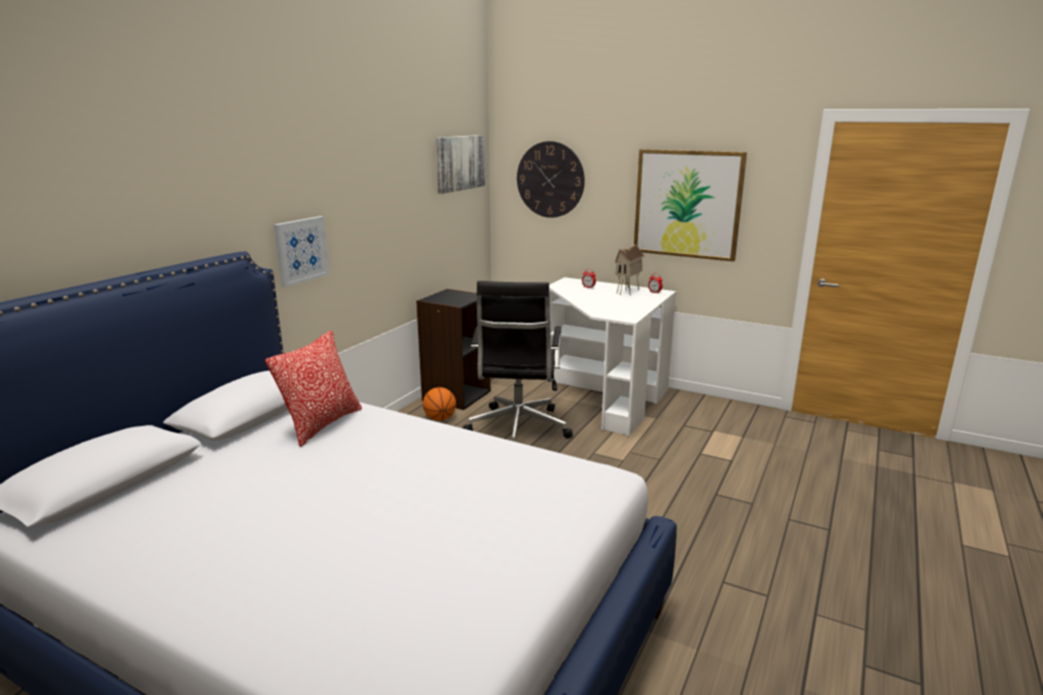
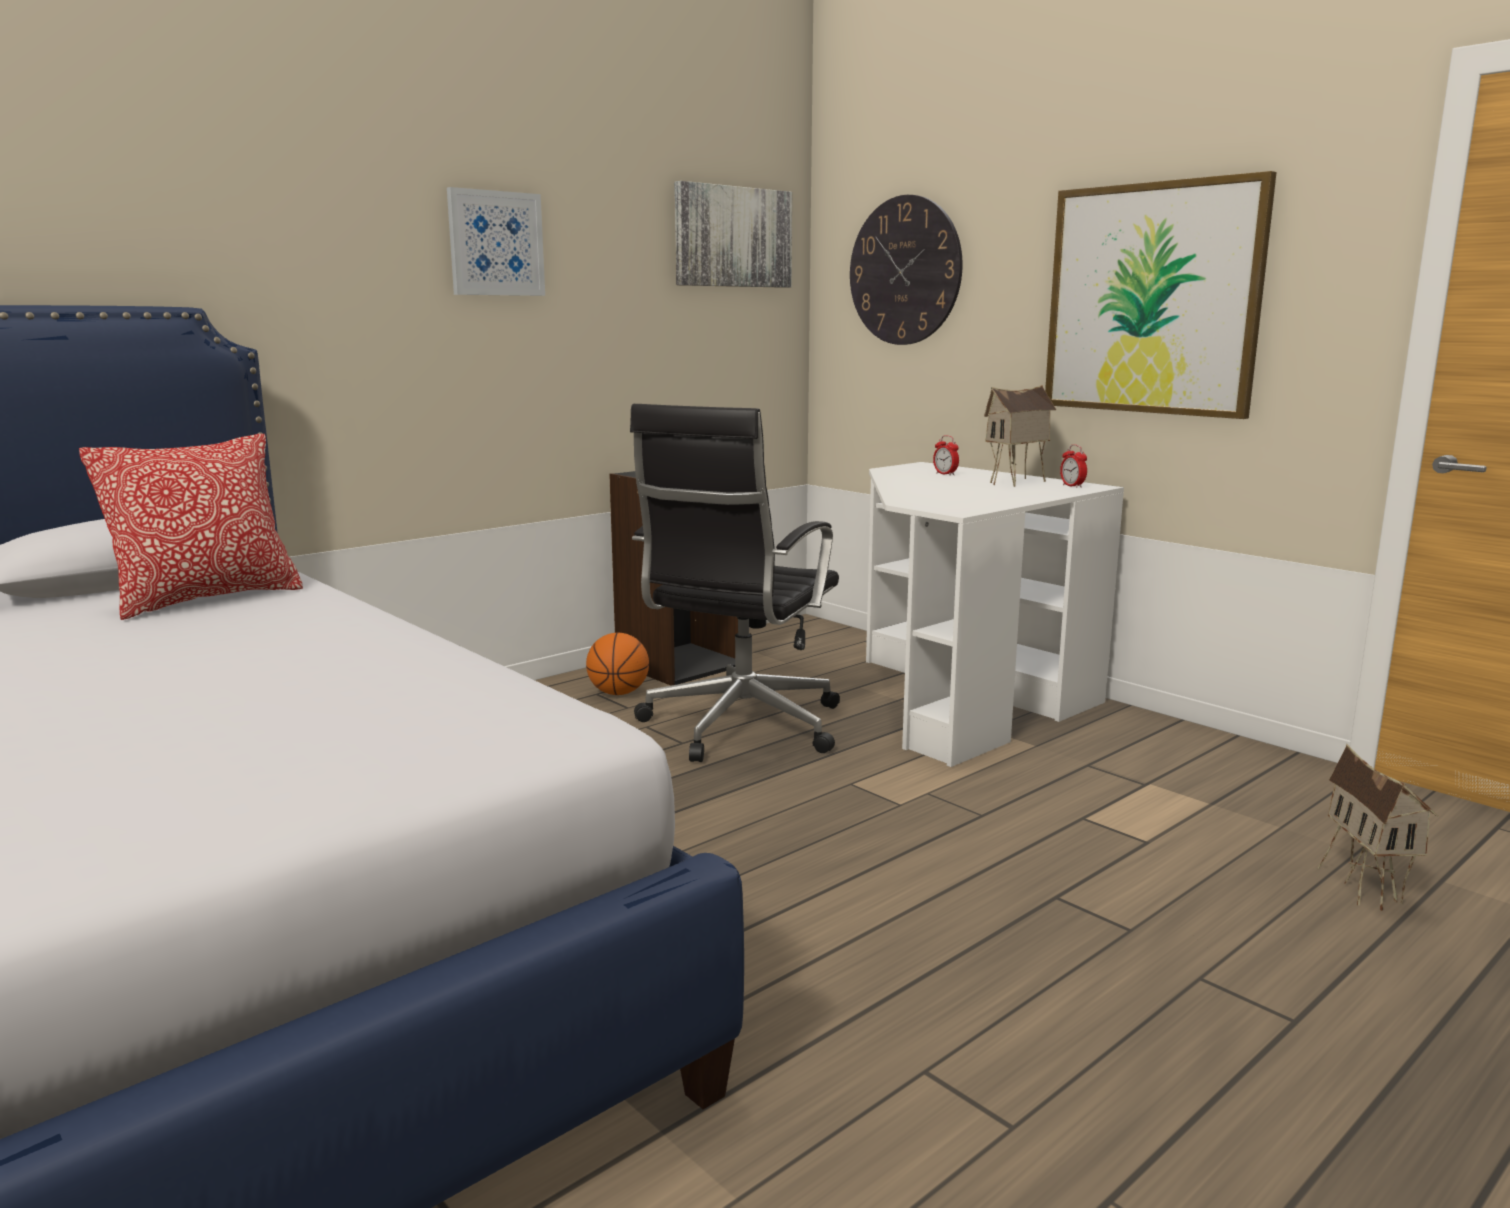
camera: 20 degrees right, 5 degrees down
picture [274,216,330,287] -> picture moved to [447,187,545,296]
none -> toy house [1317,744,1438,911]

